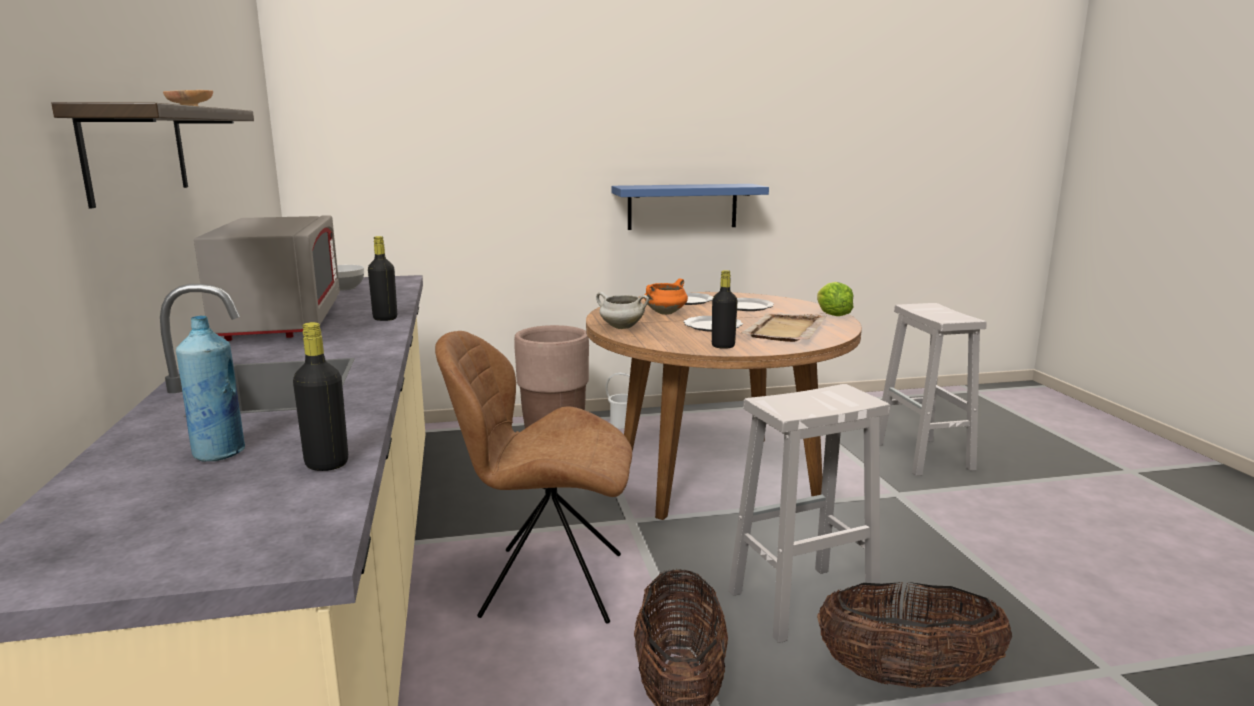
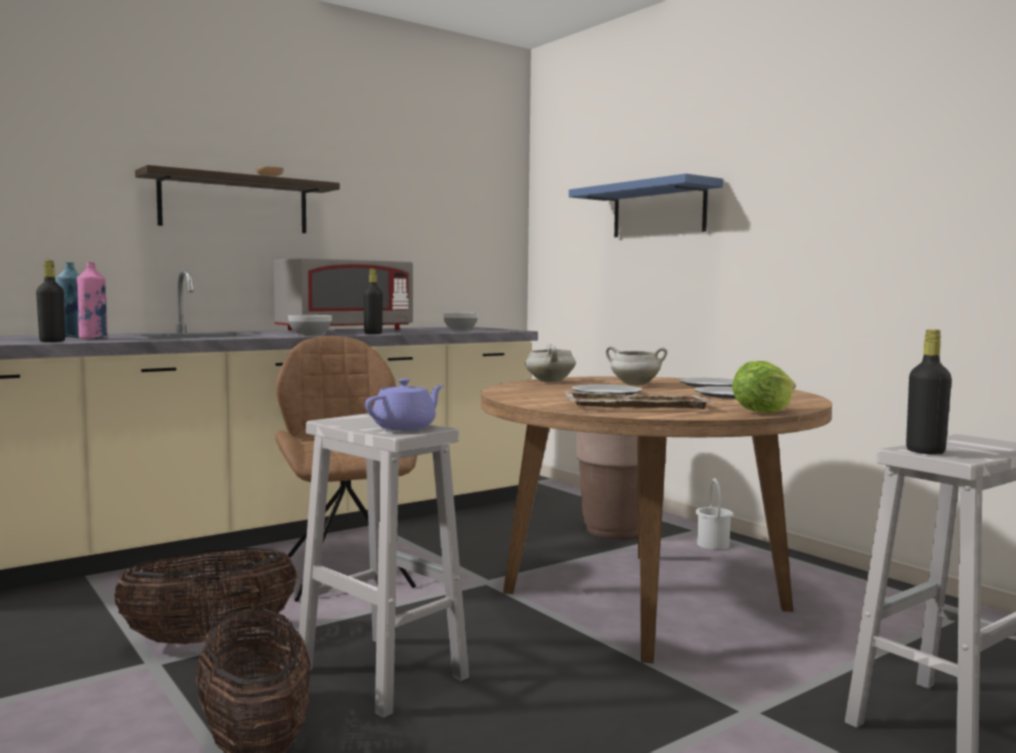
camera: 65 degrees right, 10 degrees down
blue shelf [612,184,769,230] -> blue shelf moved to [569,174,723,237]
orange cooking pot [644,278,688,315] -> white cooking pot [606,346,667,385]
black bottle [712,270,738,349] -> black bottle moved to [906,329,952,454]
none -> pink bottle [77,262,108,339]
none -> bowl [288,315,332,336]
none -> purple teapot [365,379,444,431]

